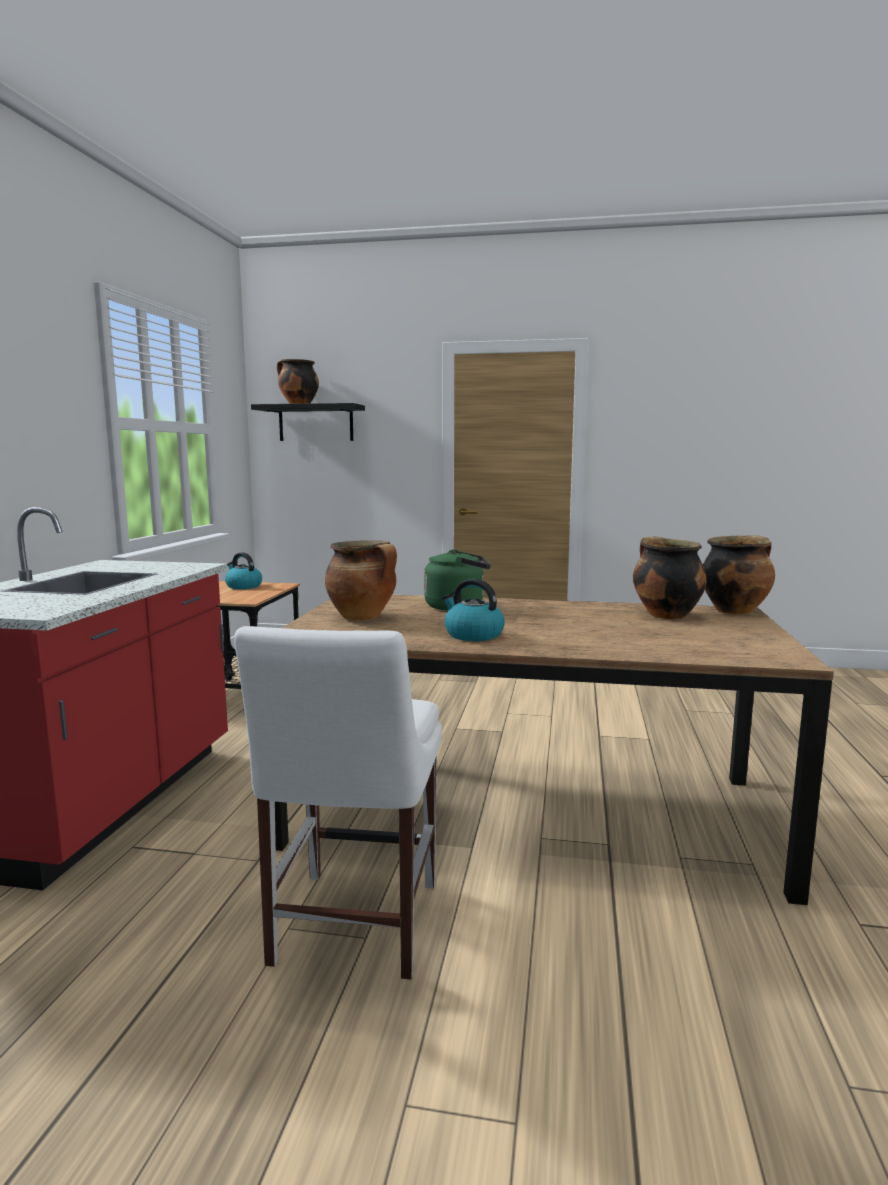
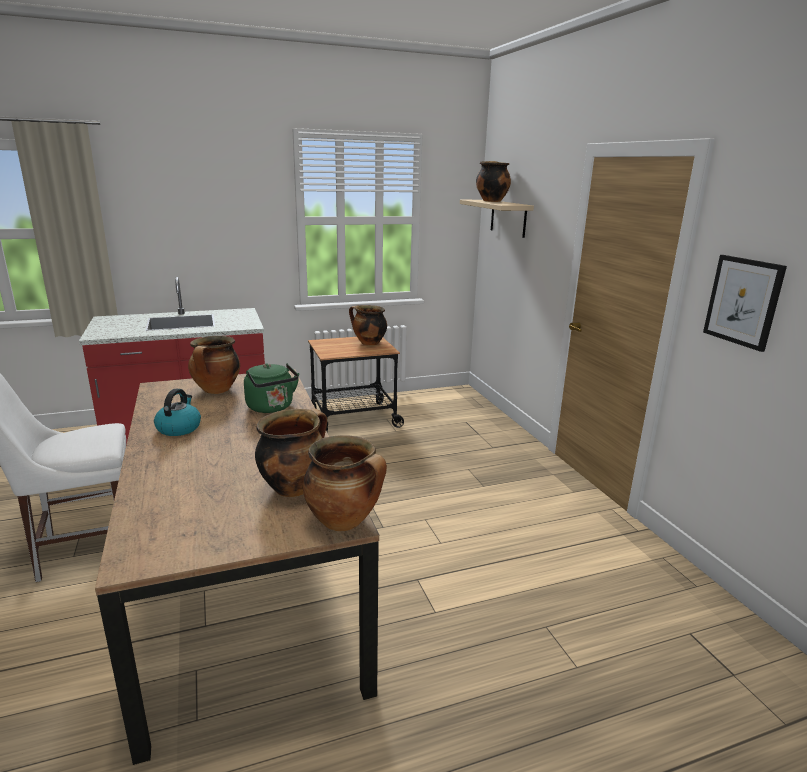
camera: 60 degrees right, 10 degrees up
kettle [225,552,262,589] -> cooking pot [349,305,387,346]
black shelf [251,403,365,441] -> beige shelf [460,200,534,238]
none -> picture [703,255,787,352]

